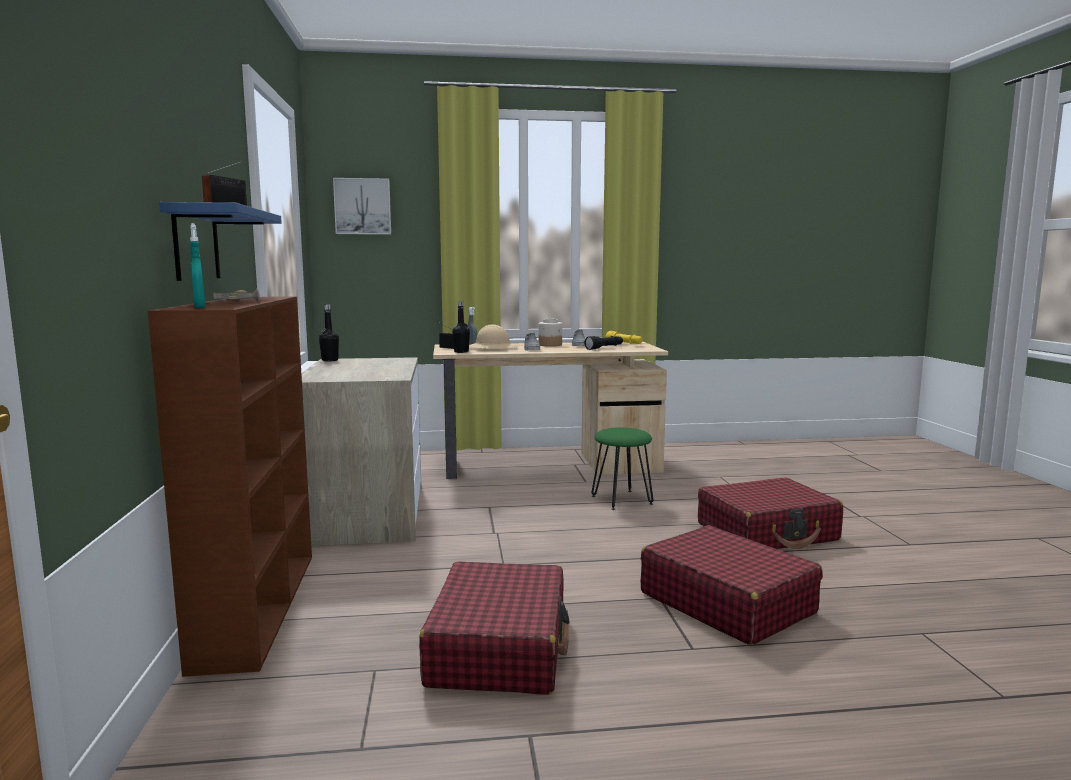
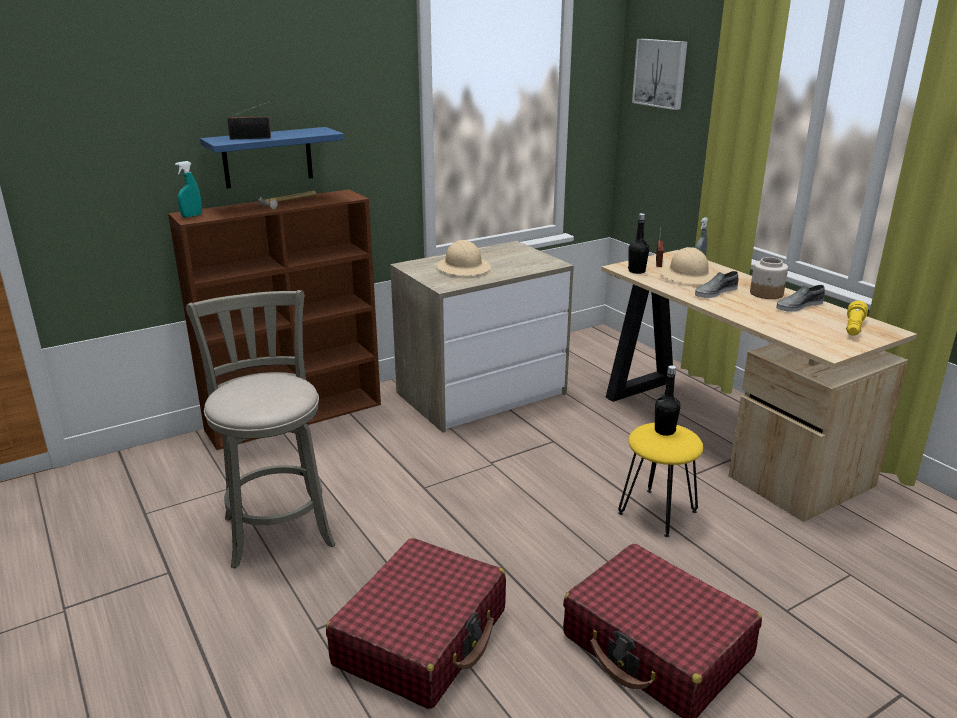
camera: 65 degrees right, 15 degrees up
black bottle [319,305,339,362] -> black bottle moved to [655,365,680,436]
red suitcase [419,561,570,695] -> grey stool [186,290,335,568]
black flashlight [584,336,623,350] -> none
green stool [592,427,653,510] -> yellow stool [618,423,704,537]
none -> beige hard hat [436,240,491,276]

